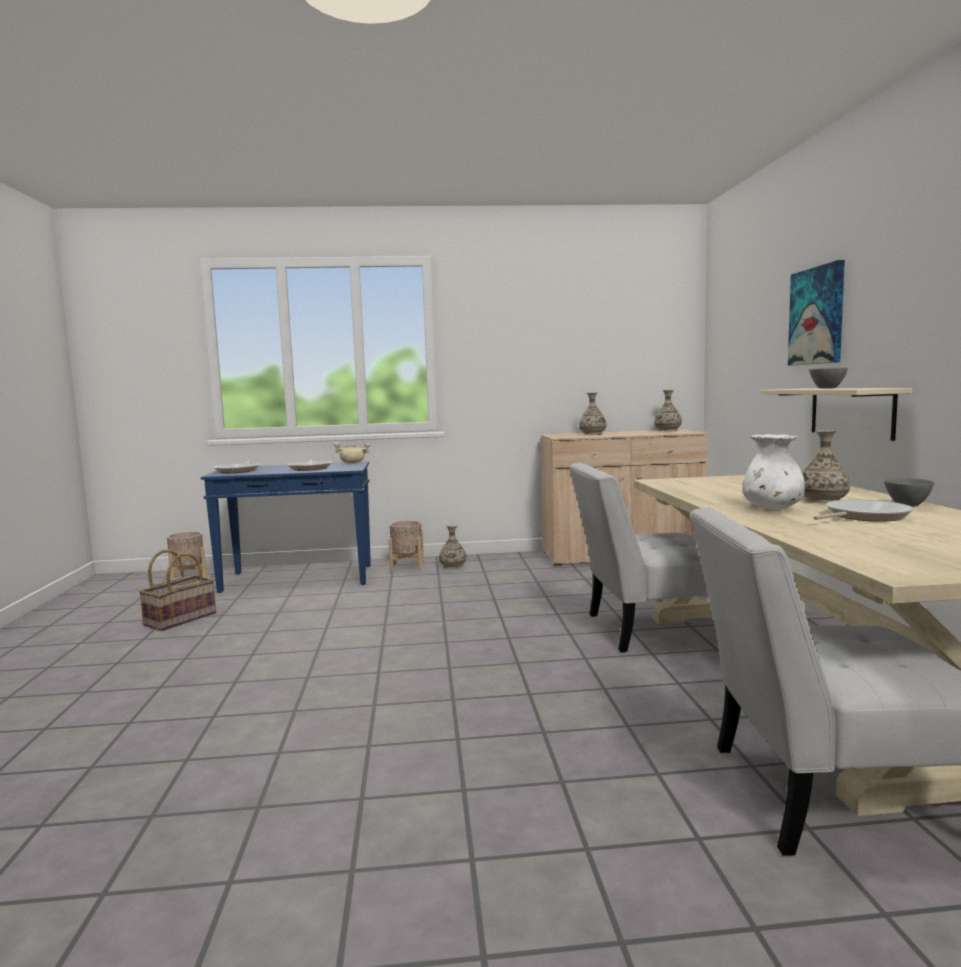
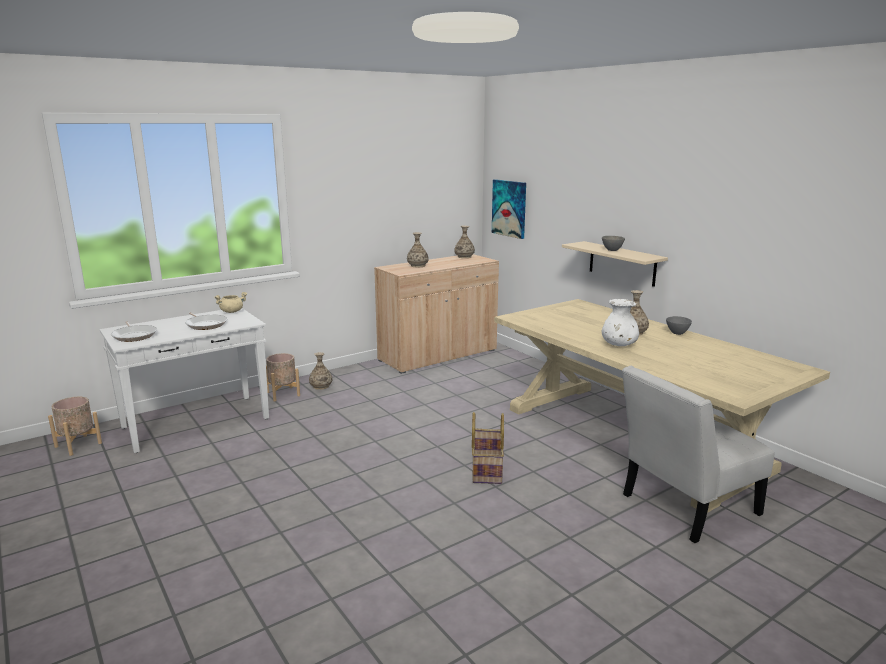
camera: 30 degrees left, 10 degrees up
basket [139,549,216,631] -> basket moved to [472,412,504,484]
blue console table [201,461,371,593] -> white console table [100,308,269,453]
white chair [569,463,708,652] -> none
picture [788,260,845,366] -> picture moved to [492,179,526,239]
frying pan [813,500,914,522] -> none

